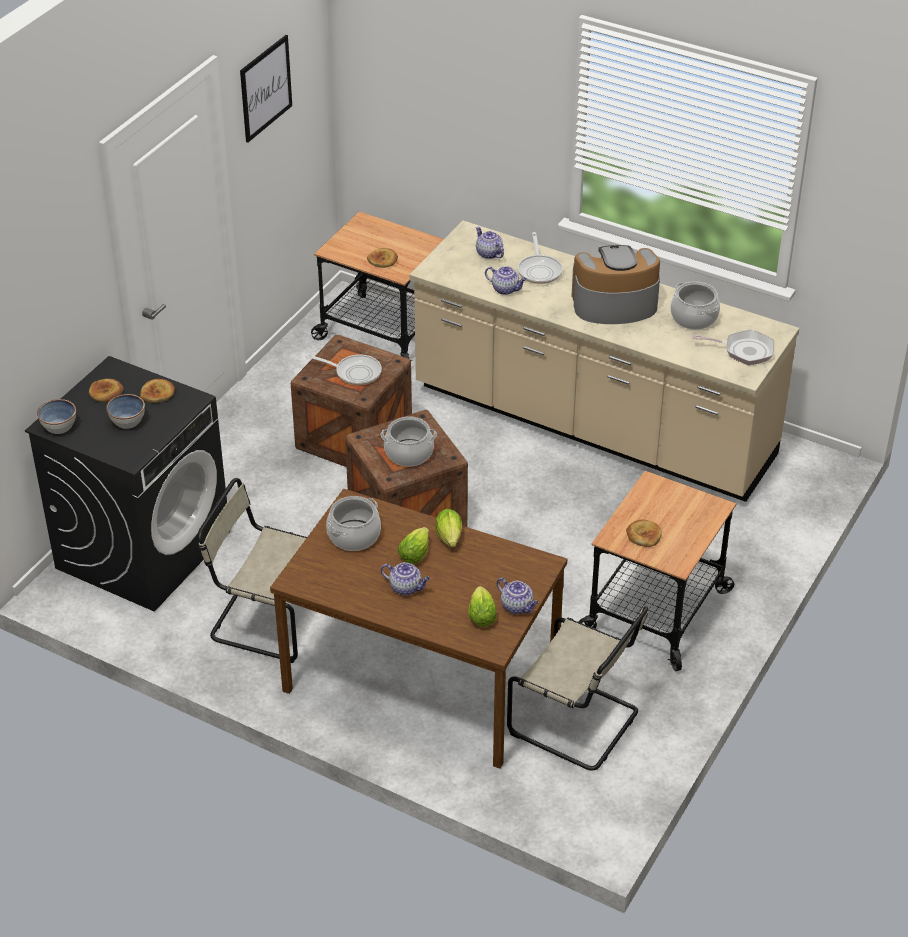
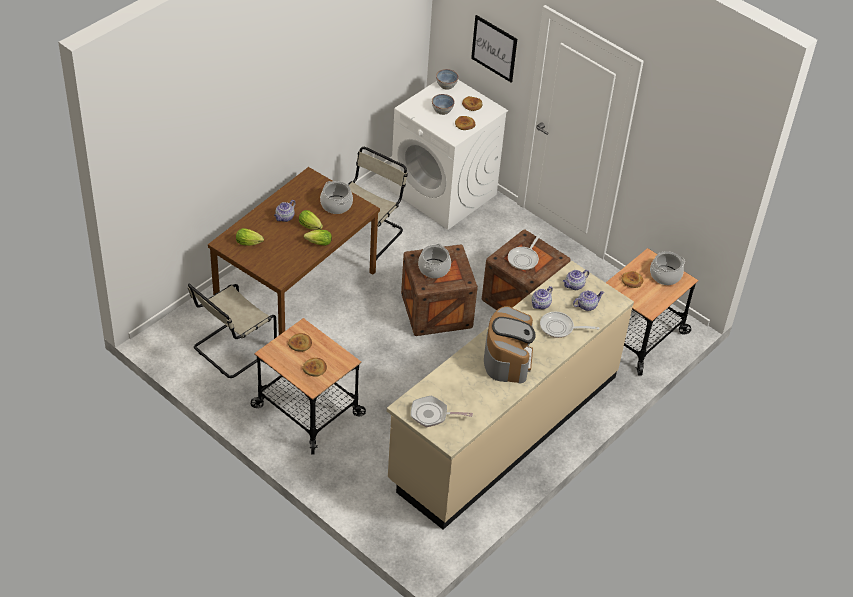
camera: 100 degrees right, 5 degrees up
black washing machine [25,356,227,612] -> white washing machine [390,80,508,230]
picture [240,35,292,143] -> picture moved to [471,15,517,83]
teapot [497,578,538,614] -> teapot moved to [563,269,589,290]
cooking pot [671,281,720,330] -> cooking pot moved to [650,251,685,285]
frying pan [692,330,774,365] -> frying pan turned 75 degrees clockwise [411,396,473,428]
none -> bread [302,358,327,377]

